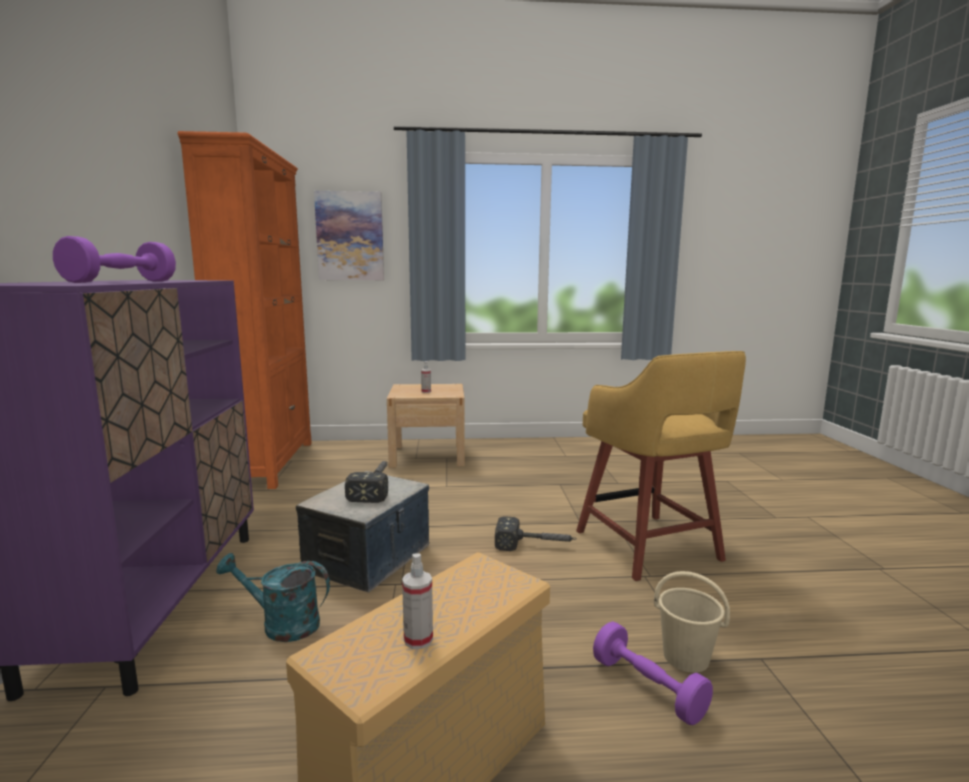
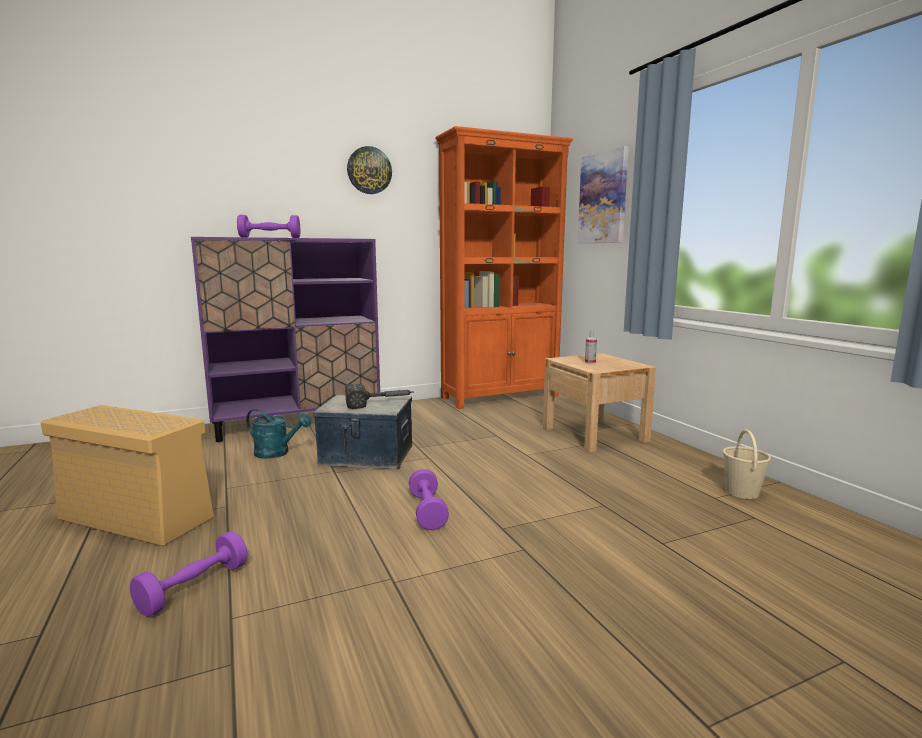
camera: 70 degrees right, 0 degrees up
turquoise watering can [216,553,330,642] -> turquoise watering can turned 120 degrees clockwise [246,409,311,459]
spray bottle [402,553,433,649] -> none
hammer [495,516,577,551] -> purple dumbbell [409,469,449,530]
yellow stool [576,351,746,581] -> none
beige bucket [654,571,730,673] -> beige bucket moved to [723,429,771,499]
none -> wall clock [347,146,392,194]

